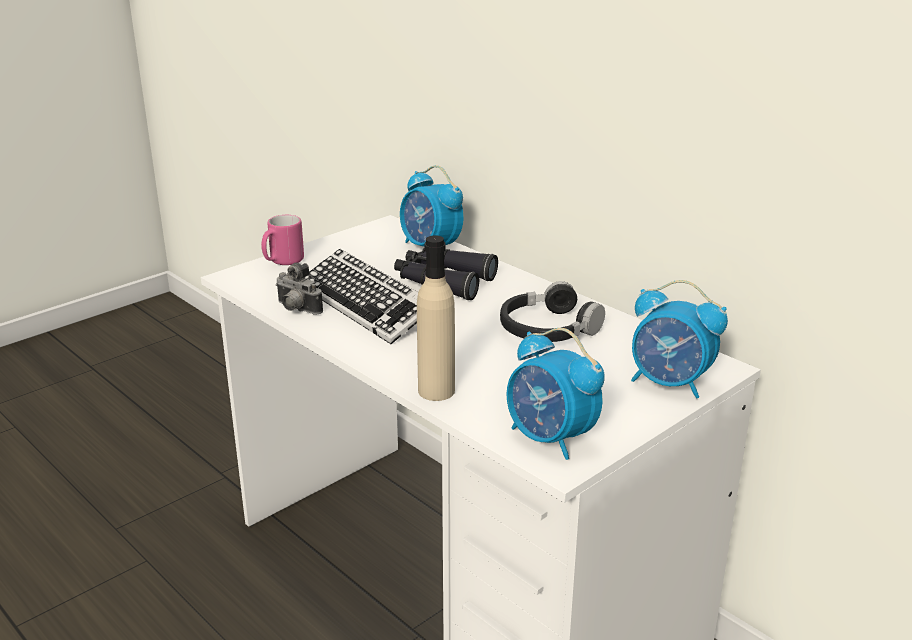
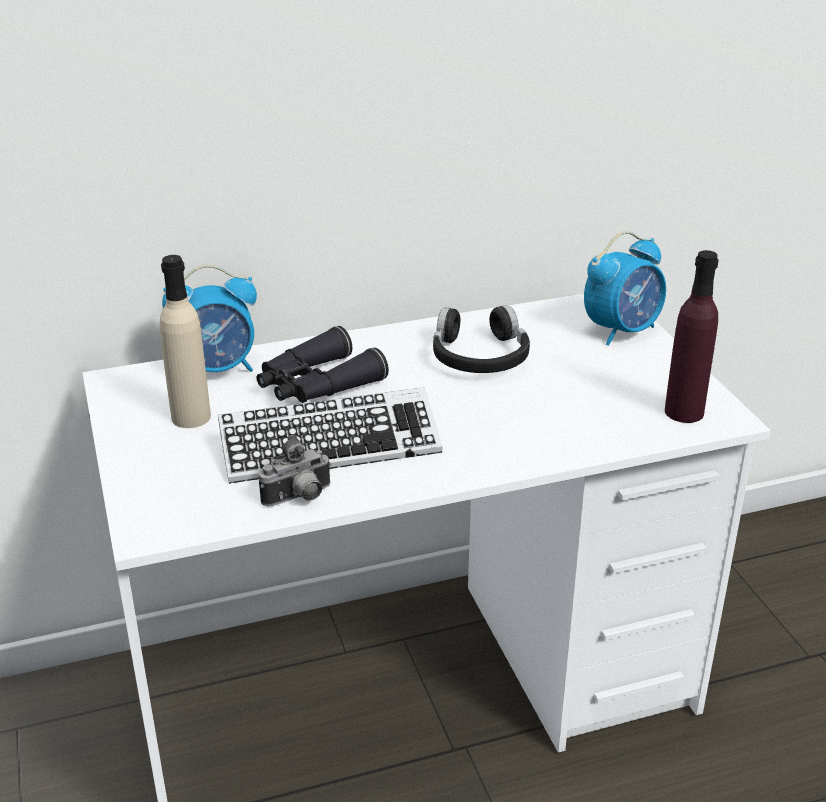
camera: 65 degrees left, 5 degrees up
pink mug [261,215,304,265] -> none
beige bottle [417,236,455,401] -> beige bottle moved to [160,255,211,428]
alarm clock [507,328,605,460] -> purple bottle [665,250,719,423]

